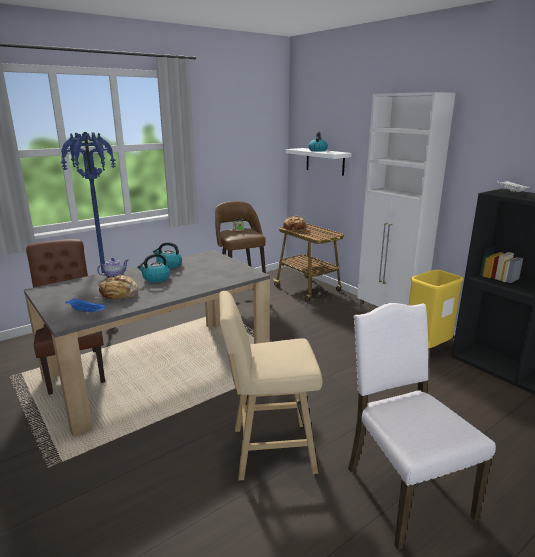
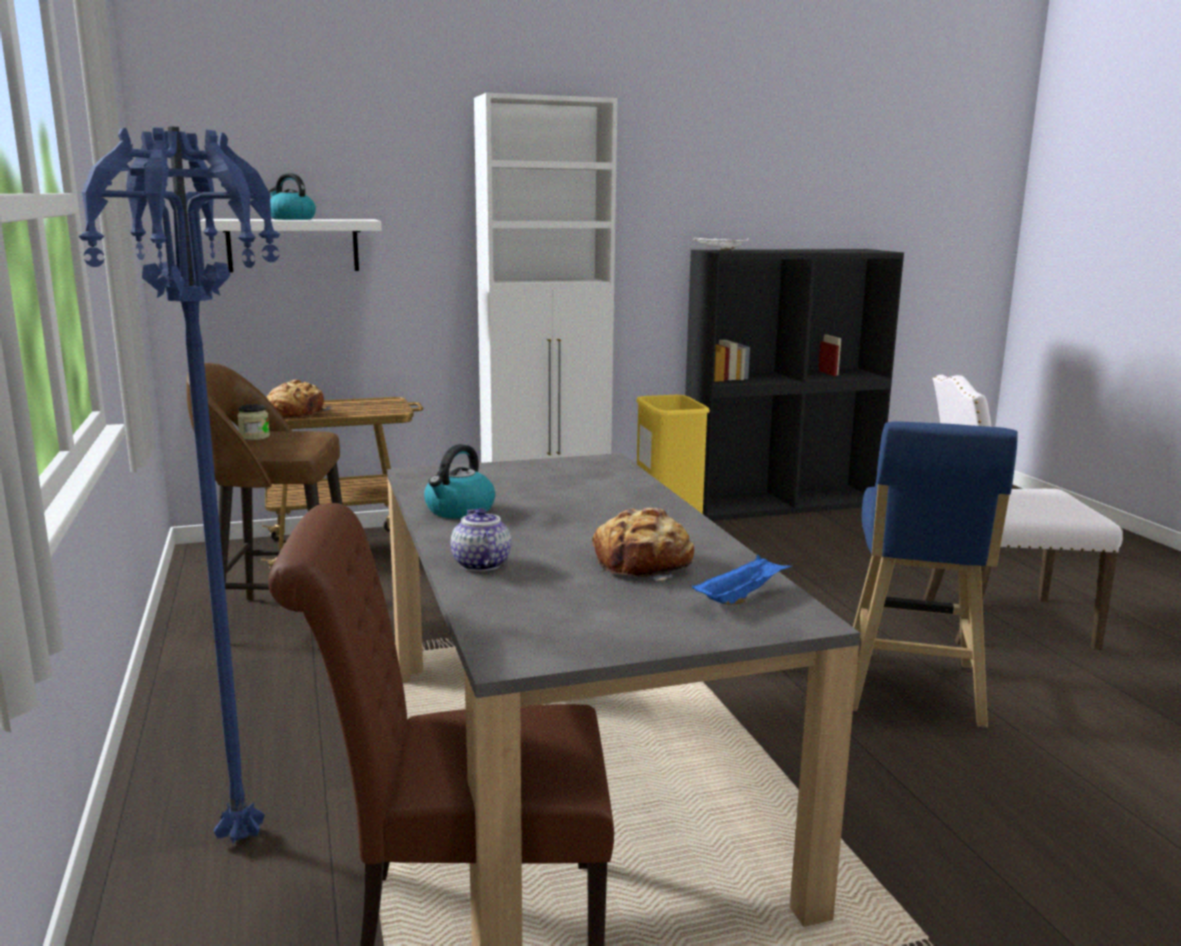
camera: 70 degrees left, 5 degrees down
kettle [137,253,170,282] -> none
beige stool [219,291,322,480] -> blue stool [853,421,1018,728]

